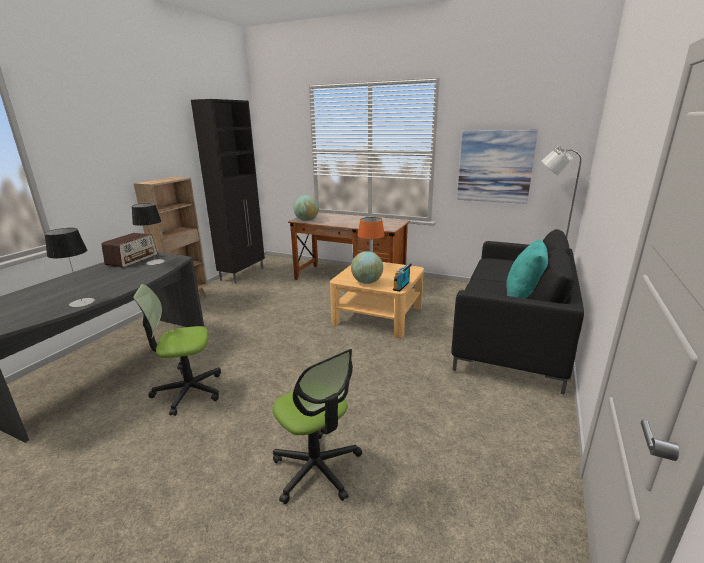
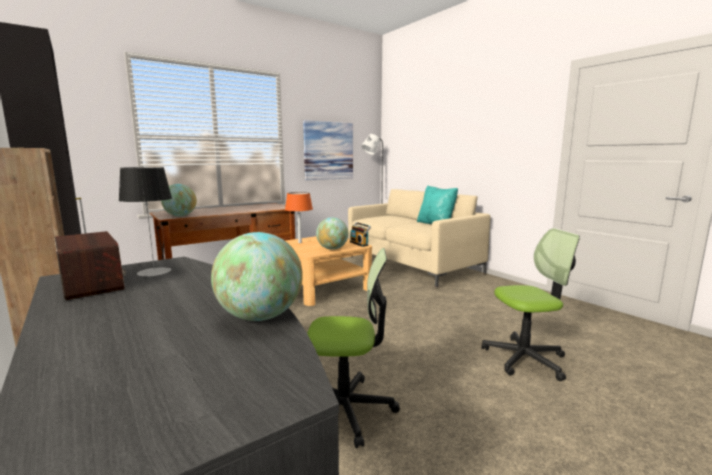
camera: 60 degrees left, 10 degrees down
table lamp [44,228,95,307] -> globe [211,232,303,321]
office chair [133,284,221,416] -> office chair turned 105 degrees counterclockwise [307,248,400,448]
black sofa [451,229,584,394] -> beige sofa [348,189,490,287]

